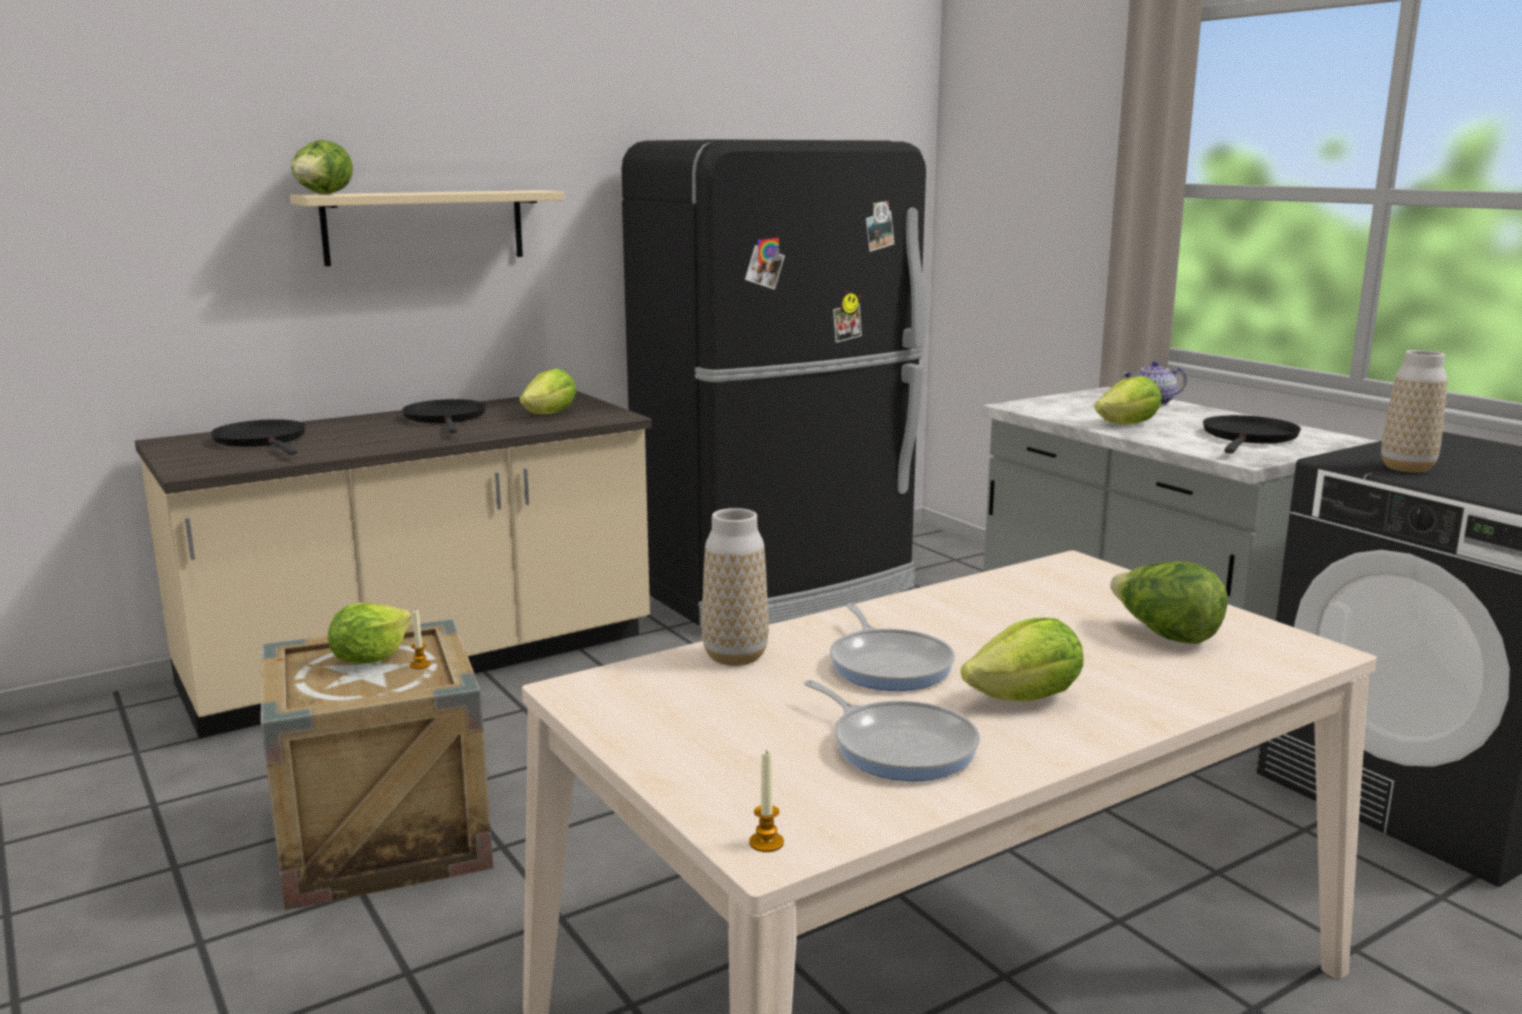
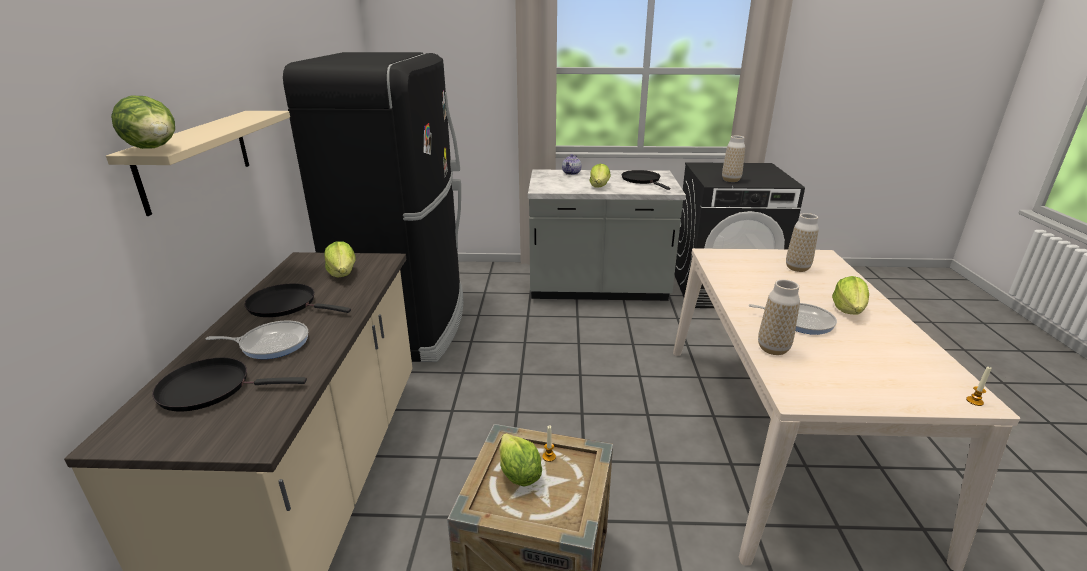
camera: 55 degrees left, 10 degrees up
frying pan [804,680,980,781] -> frying pan moved to [205,321,308,359]
lettuce [1110,561,1228,644] -> vase [786,213,819,272]

